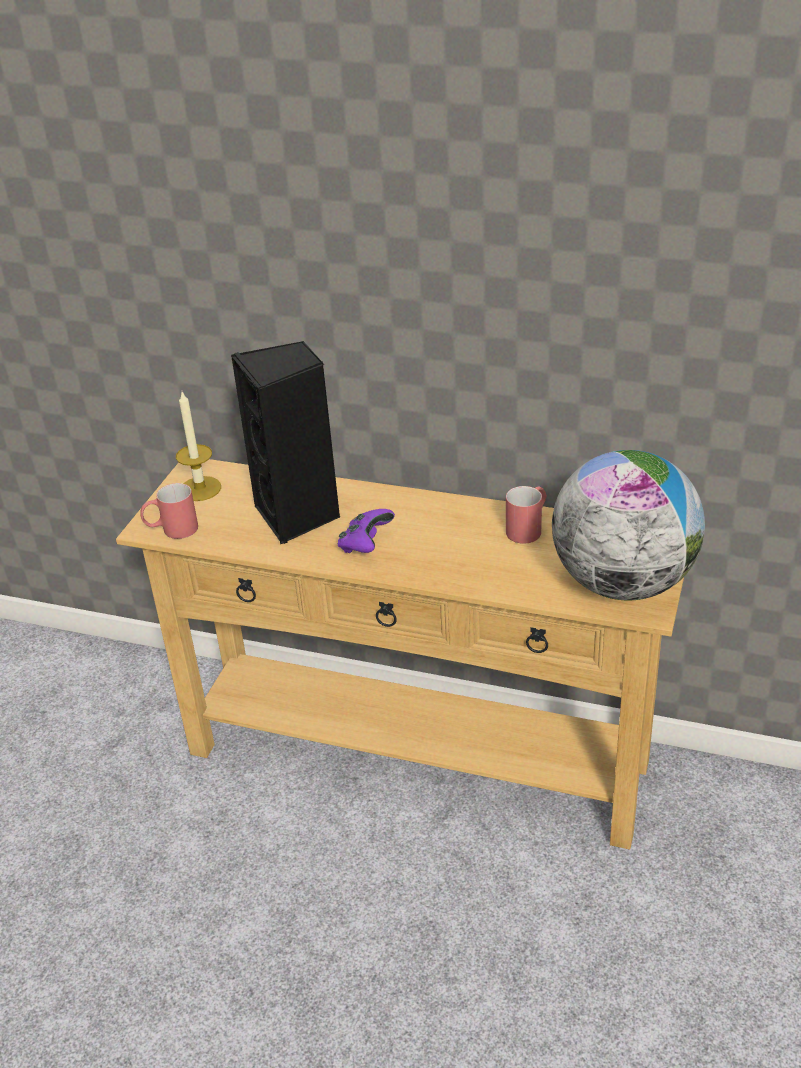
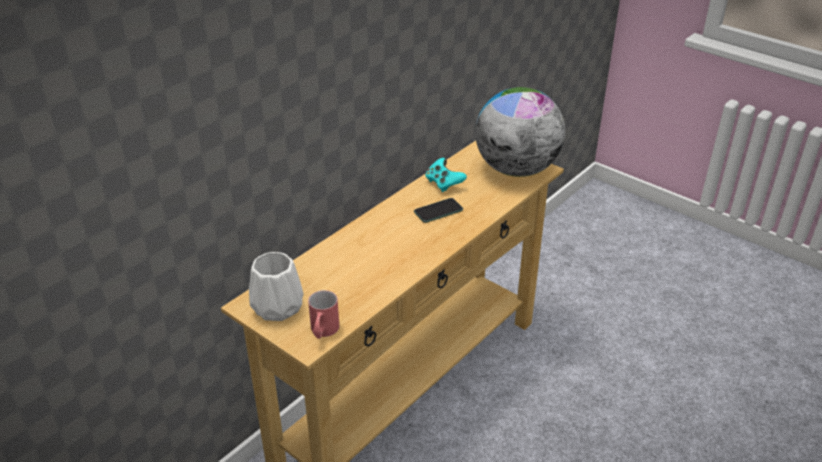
camera: 70 degrees left, 0 degrees up
candle [176,392,221,501] -> white vase [249,252,303,321]
black speaker [231,341,340,545] -> none
purple game controller [338,509,395,553] -> none
red mug [506,486,547,544] -> turquoise game controller [425,158,467,192]
none -> phone [414,198,463,223]

